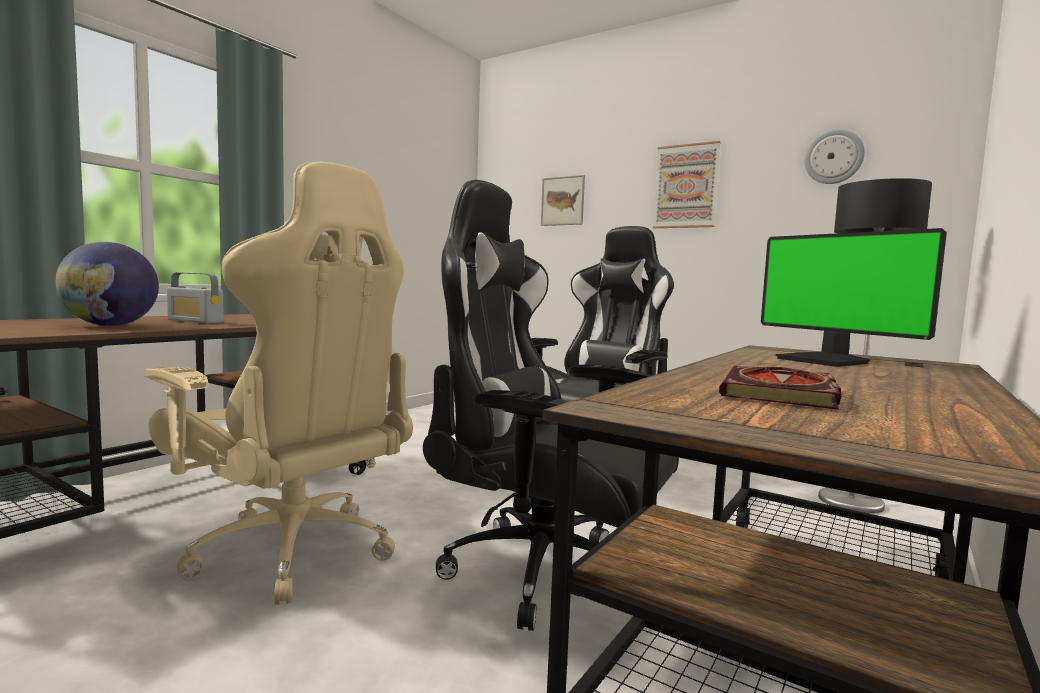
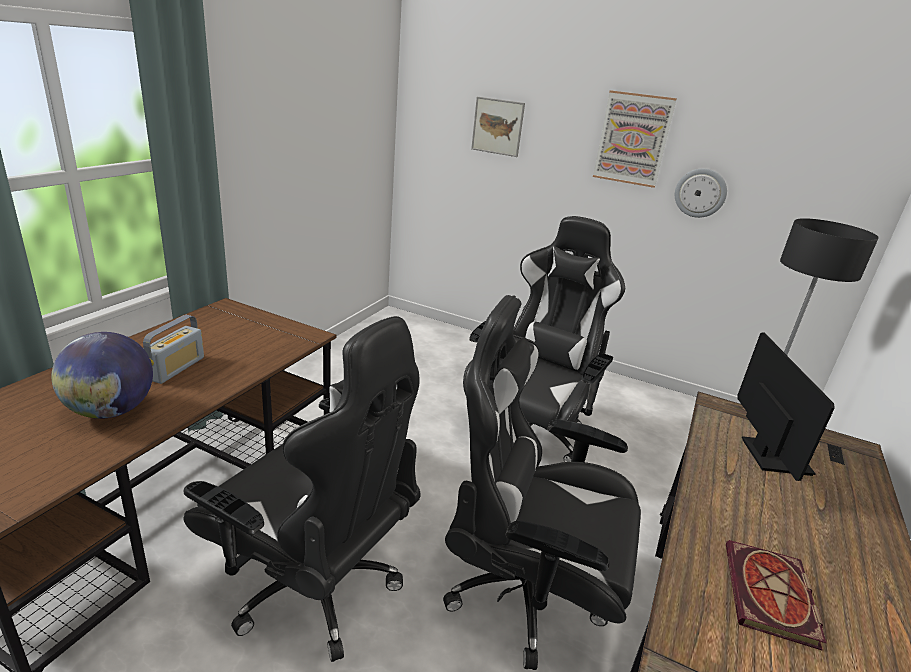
camera: 10 degrees left, 20 degrees up
beige office chair [144,162,413,605] -> black office chair [183,316,421,662]
radio [167,272,224,324] -> radio turned 90 degrees counterclockwise [143,315,204,384]
monitor [761,228,947,367] -> monitor turned 135 degrees counterclockwise [737,332,835,481]
wall clock [805,129,865,184] -> wall clock moved to [675,168,727,218]

